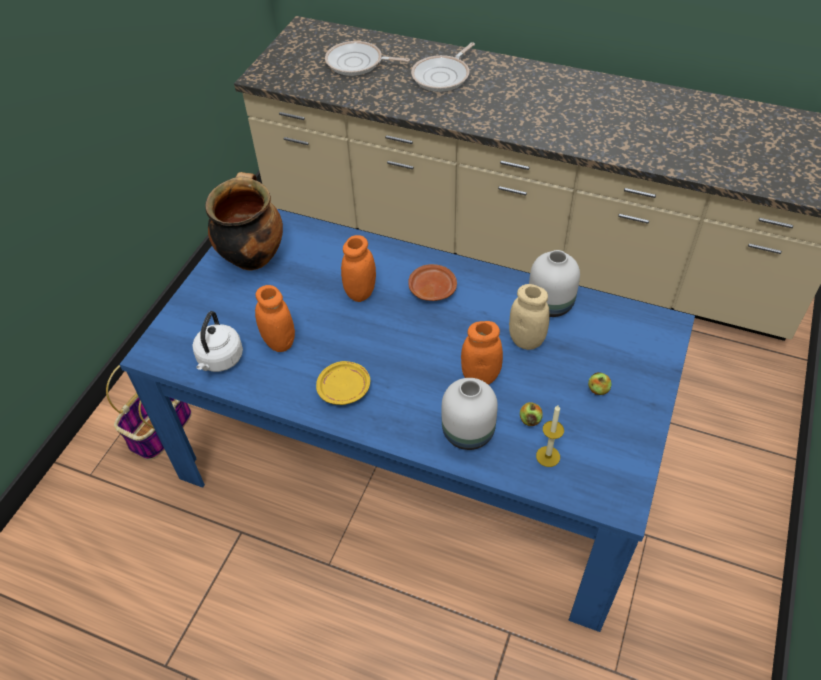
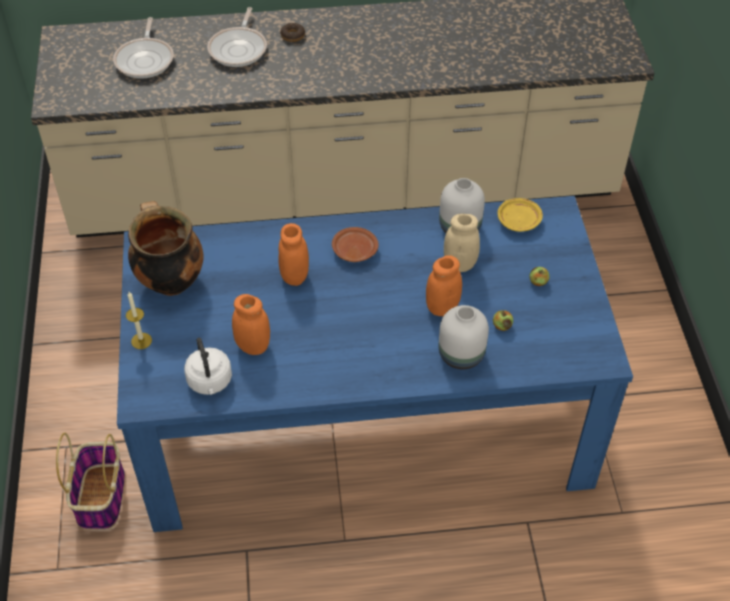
camera: 30 degrees left, 0 degrees up
yellow plate [316,361,370,405] -> yellow plate moved to [497,198,543,232]
frying pan [325,41,410,76] -> frying pan turned 75 degrees counterclockwise [113,17,174,79]
candle [536,405,564,467] -> candle moved to [126,292,152,349]
none -> donut [280,23,305,42]

